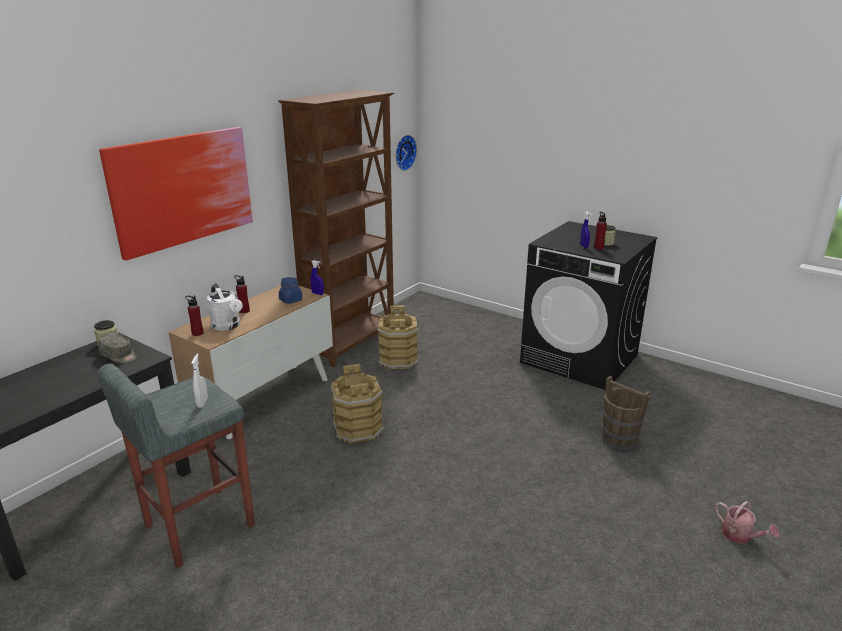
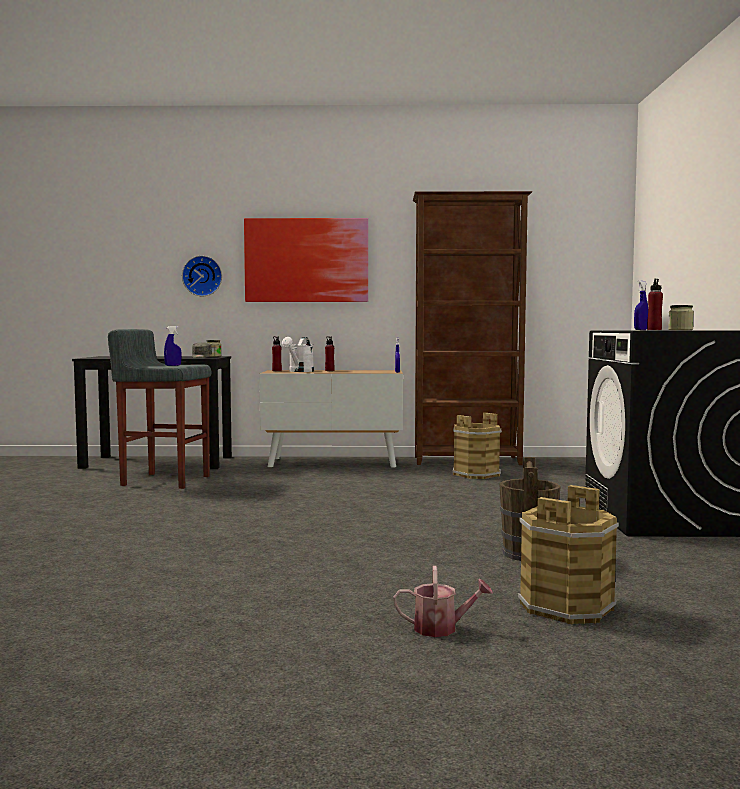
camera: 55 degrees right, 20 degrees down
white spray bottle [191,354,208,408] -> blue spray bottle [164,326,182,366]
blue jar [279,277,303,304] -> none
brown bucket [331,364,384,444] -> brown bucket moved to [518,485,619,625]
wall clock [395,135,417,171] -> wall clock moved to [182,256,222,296]
watering can [715,501,779,543] -> watering can turned 105 degrees counterclockwise [393,566,493,637]

